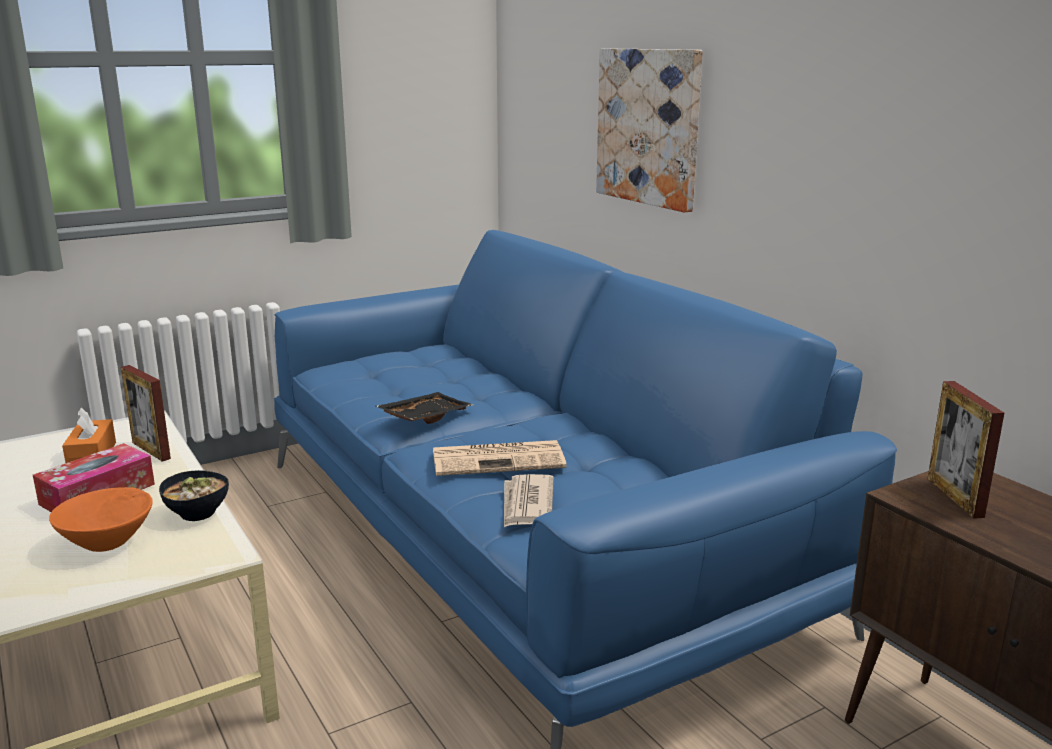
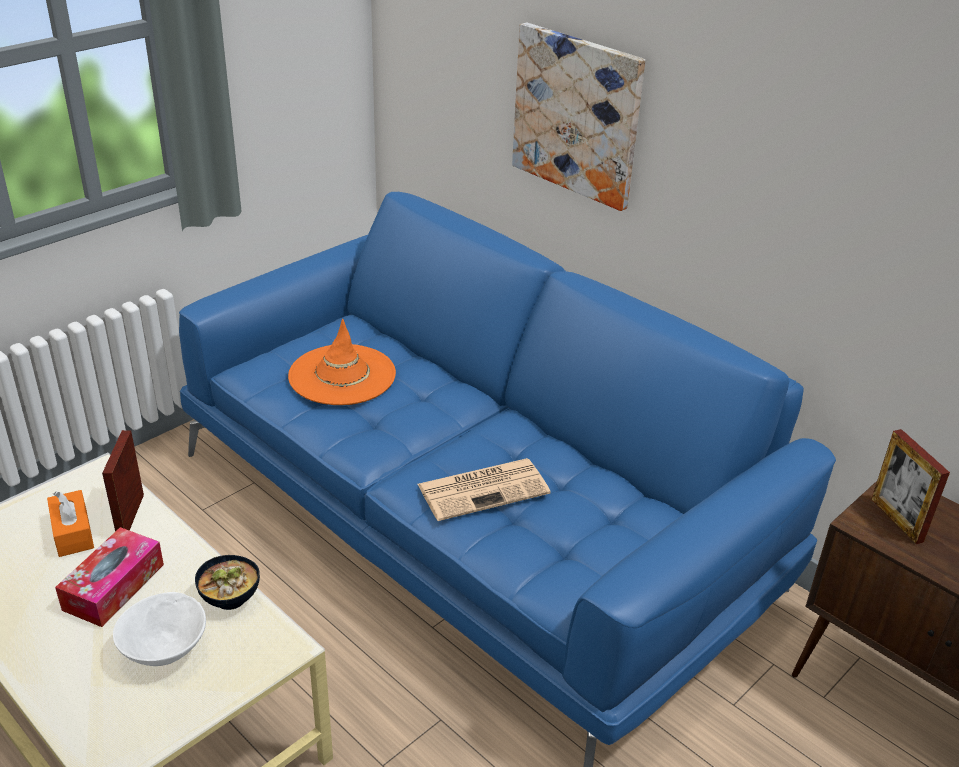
camera: 15 degrees left, 15 degrees up
orange bowl [49,487,153,552] -> white bowl [113,592,206,666]
picture frame [121,365,171,462] -> picture frame turned 60 degrees clockwise [102,430,144,532]
black tray [376,392,473,424] -> none
newspaper [504,474,554,527] -> none
none -> orange hat [288,319,396,405]

